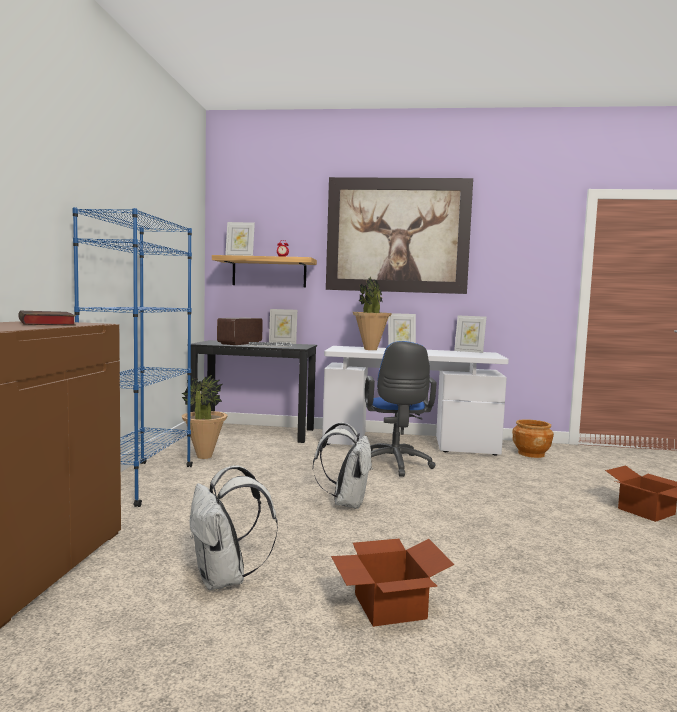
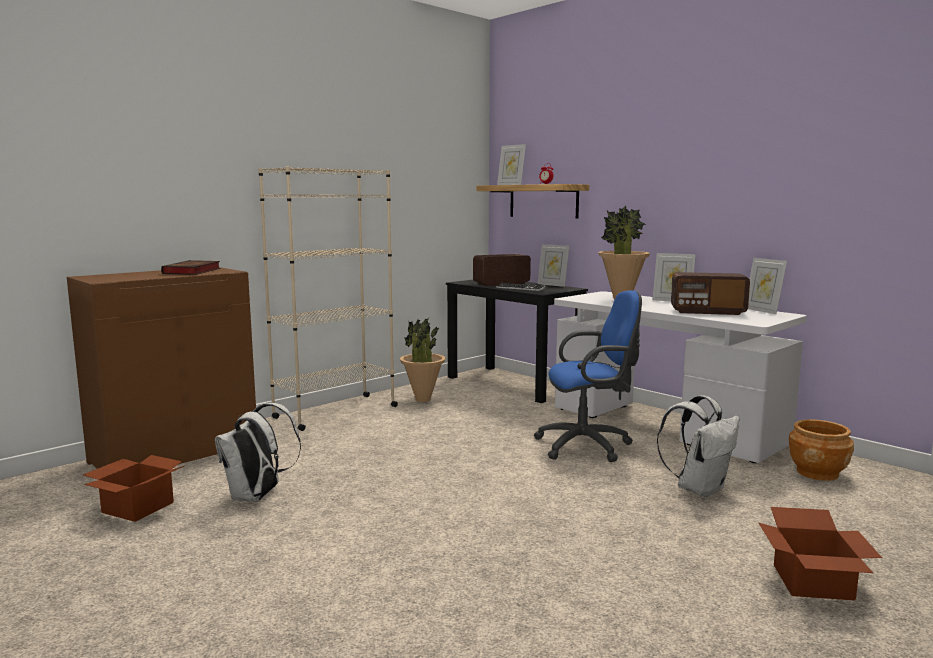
camera: 40 degrees right, 5 degrees up
blue bookcase [72,207,193,507] -> beige bookcase [258,166,398,431]
white backpack [313,422,373,509] -> white backpack moved to [657,395,739,498]
picture [326,177,473,294] -> none
cardboard box [331,539,454,627] -> cardboard box moved to [83,455,186,522]
blue office chair [365,341,437,477] -> blue office chair turned 135 degrees counterclockwise [534,290,642,462]
none -> radio [671,272,750,315]

